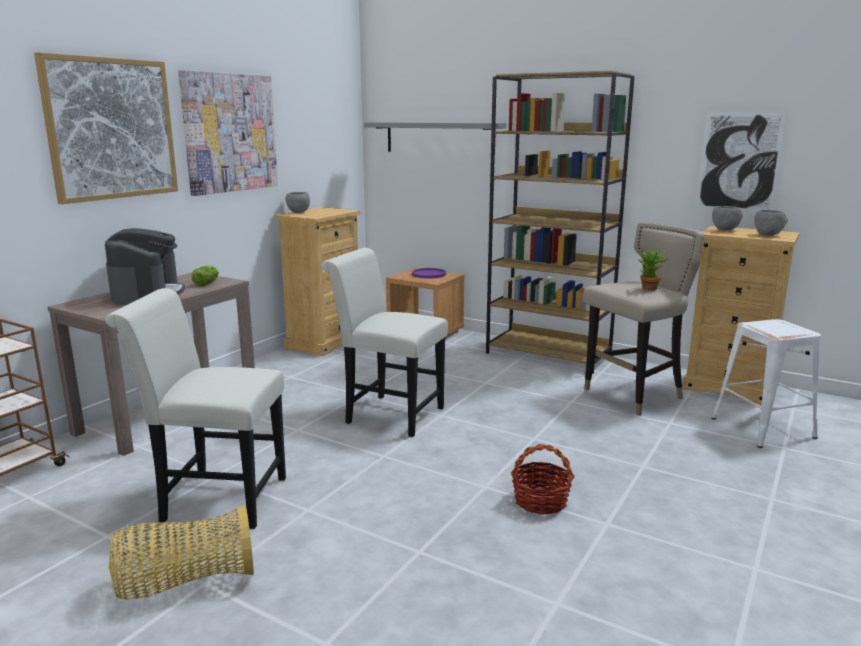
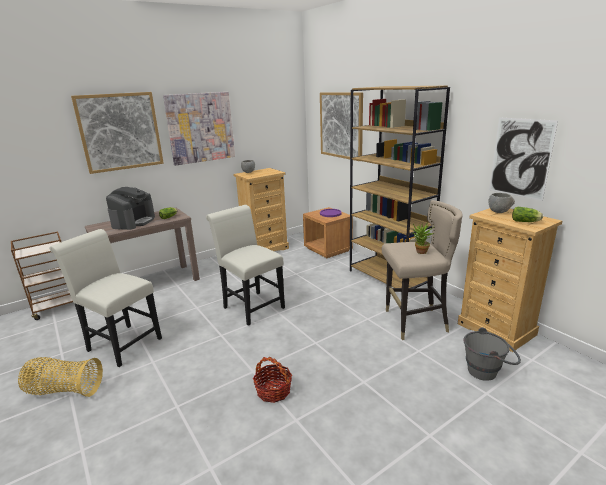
camera: 25 degrees right, 5 degrees up
grey shelf [364,122,506,152] -> picture [320,92,363,161]
white stool [712,319,821,448] -> grey bucket [463,327,521,381]
grey bowl [754,210,788,236] -> lettuce [512,207,543,222]

